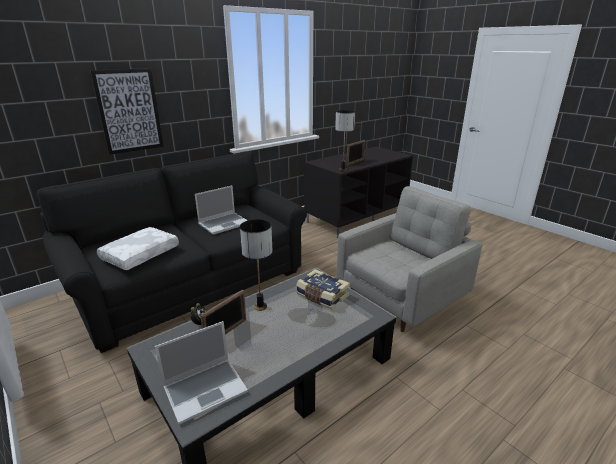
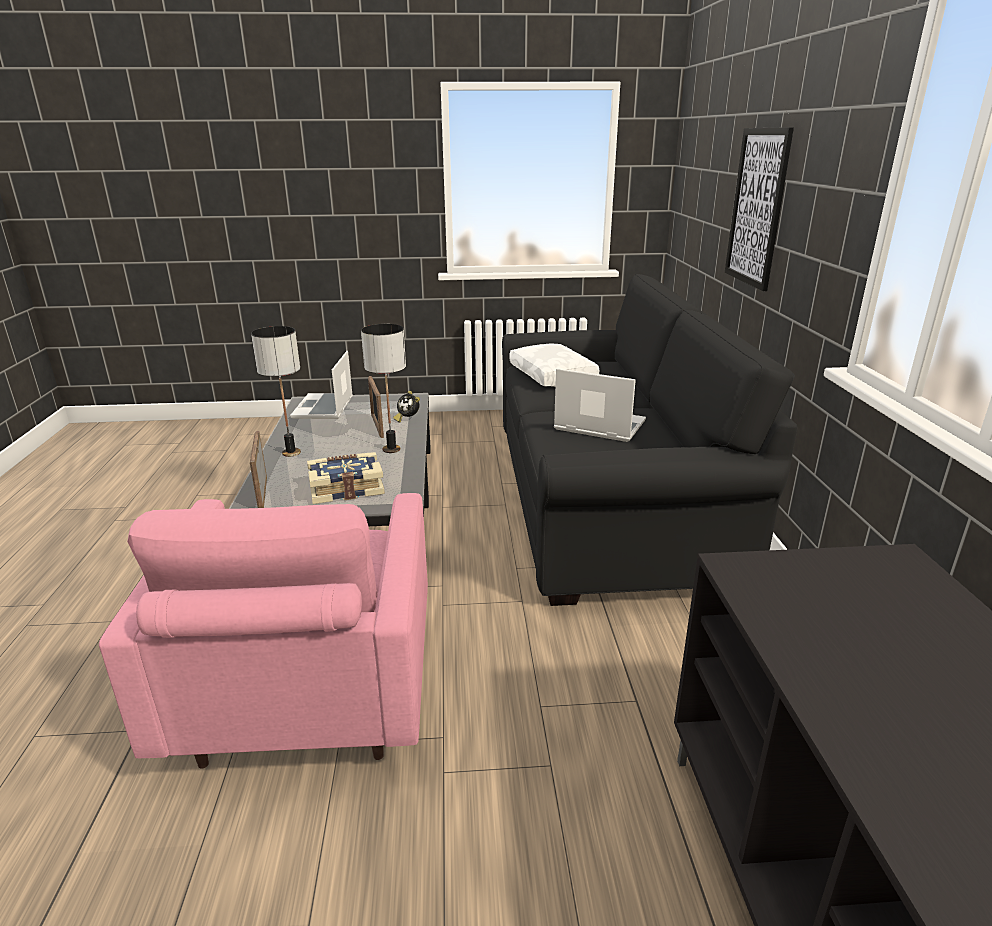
camera: 125 degrees right, 0 degrees up
laptop [195,185,248,235] -> laptop turned 120 degrees clockwise [554,368,646,442]
table lamp [335,110,355,171] -> table lamp moved to [251,326,301,457]
grey armchair [337,186,482,332] -> pink armchair [99,493,428,769]
picture frame [346,140,365,166] -> picture frame moved to [250,431,267,508]

